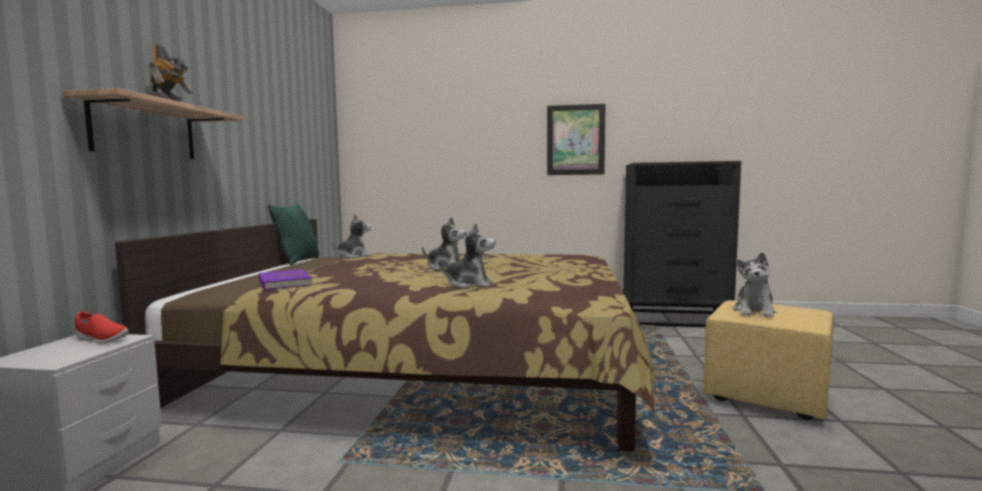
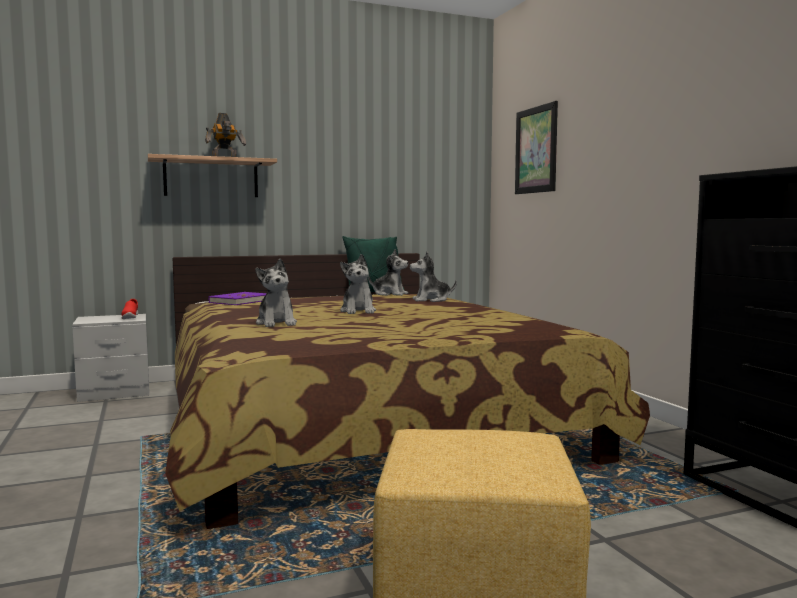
camera: 60 degrees right, 0 degrees up
picture [547,104,606,175] -> picture moved to [515,101,558,194]
plush toy [733,252,776,317] -> plush toy moved to [410,251,457,302]

